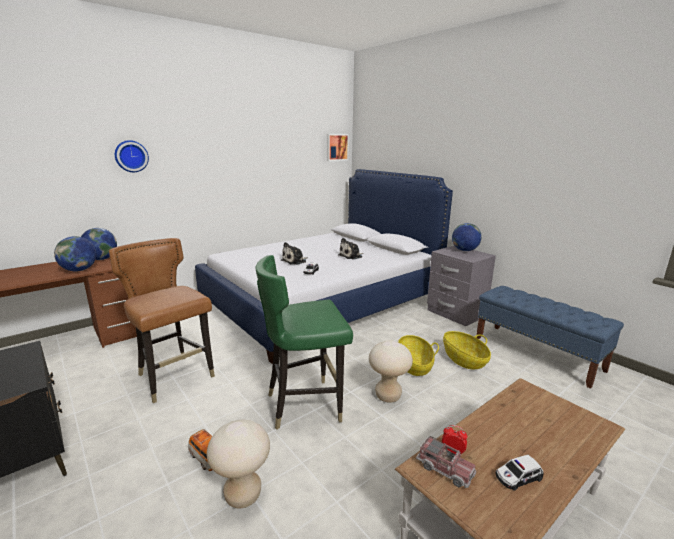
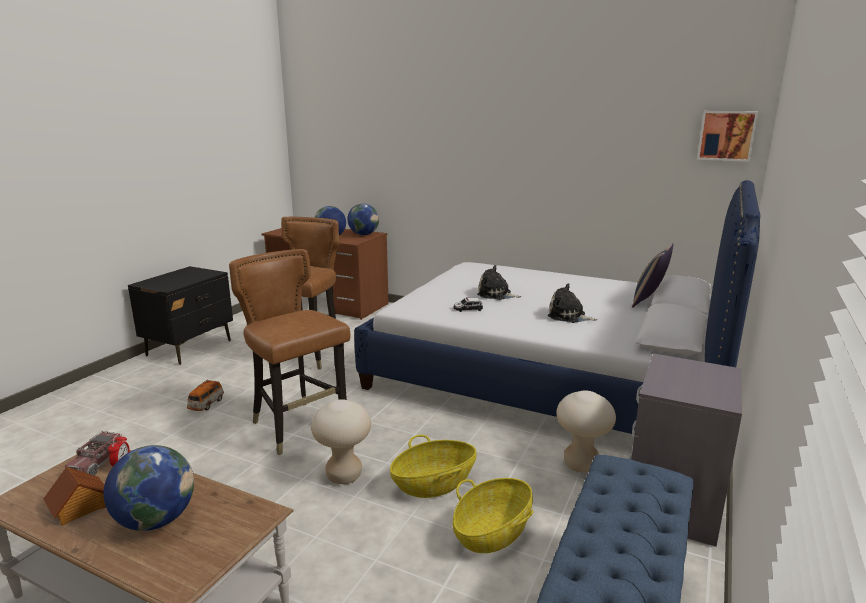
camera: 65 degrees right, 0 degrees up
wall clock [115,140,149,172] -> none
beige stool [207,420,270,508] -> beige stool moved to [556,390,616,473]
green chair [255,255,353,430] -> brown chair [229,249,350,455]
globe [452,223,482,251] -> globe moved to [104,445,194,531]
toy car [495,455,544,491] -> toy house [43,466,106,526]
none -> pillow [632,243,674,308]

